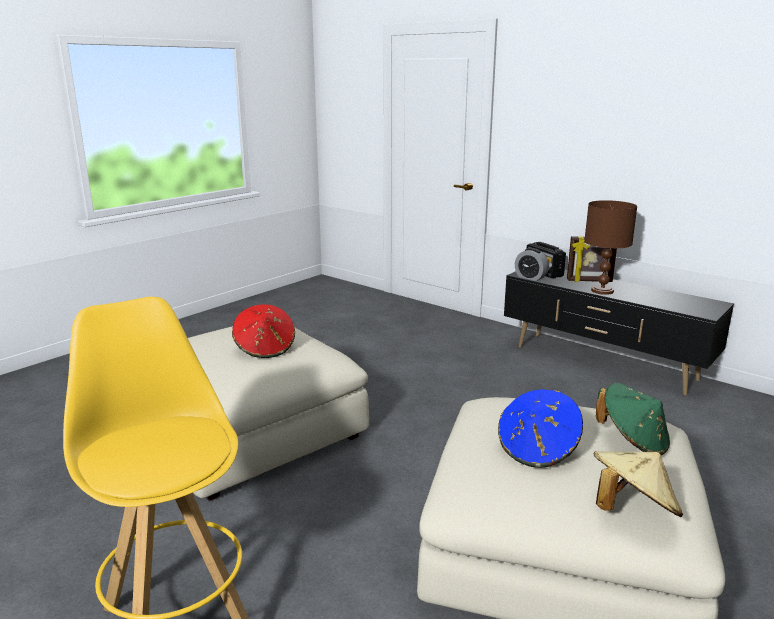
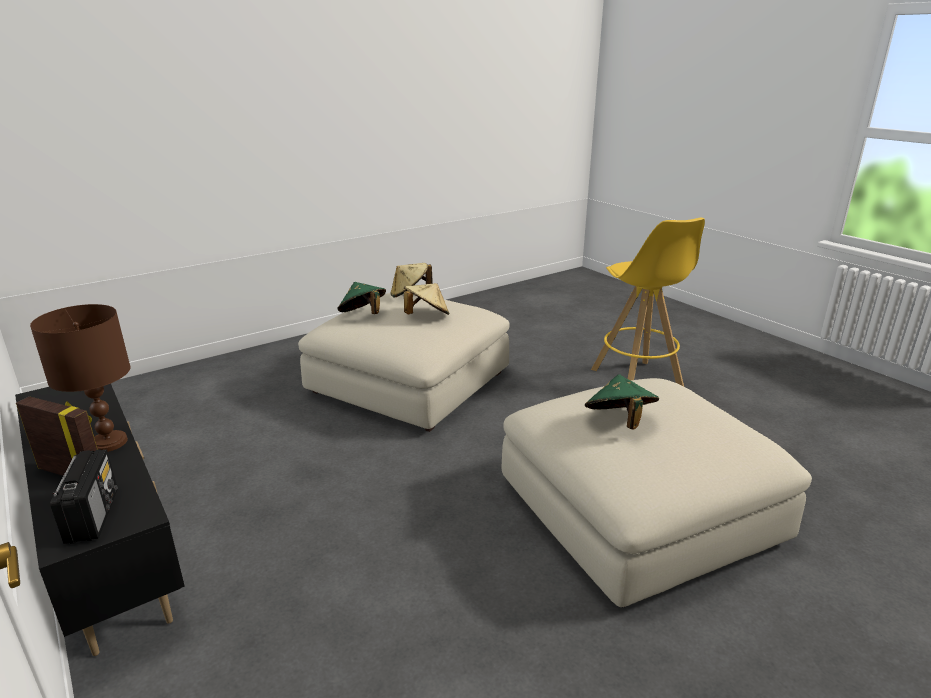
camera: 165 degrees left, 5 degrees up
red hat [232,304,295,358] -> green hat [585,374,659,430]
blue hat [498,390,583,468] -> beige hat [404,283,450,315]
alarm clock [515,248,549,281] -> none

